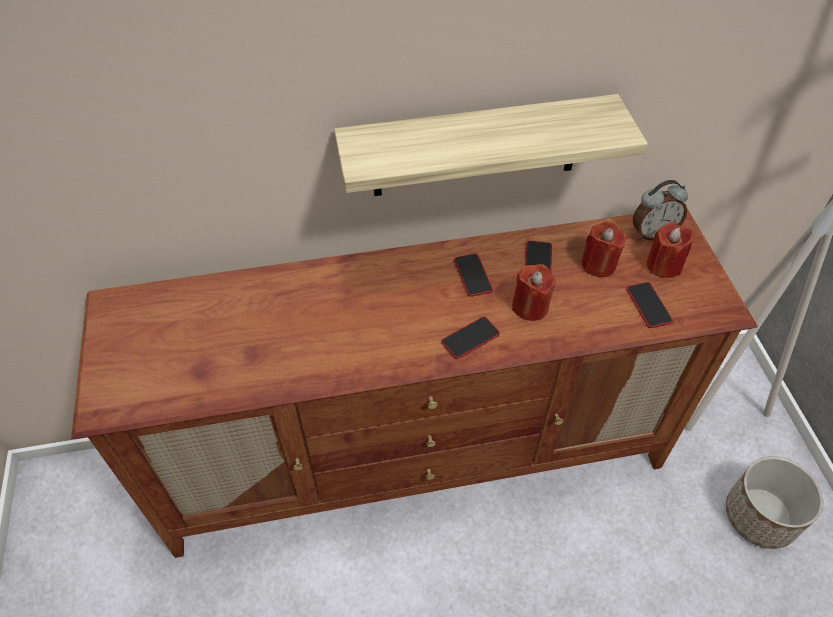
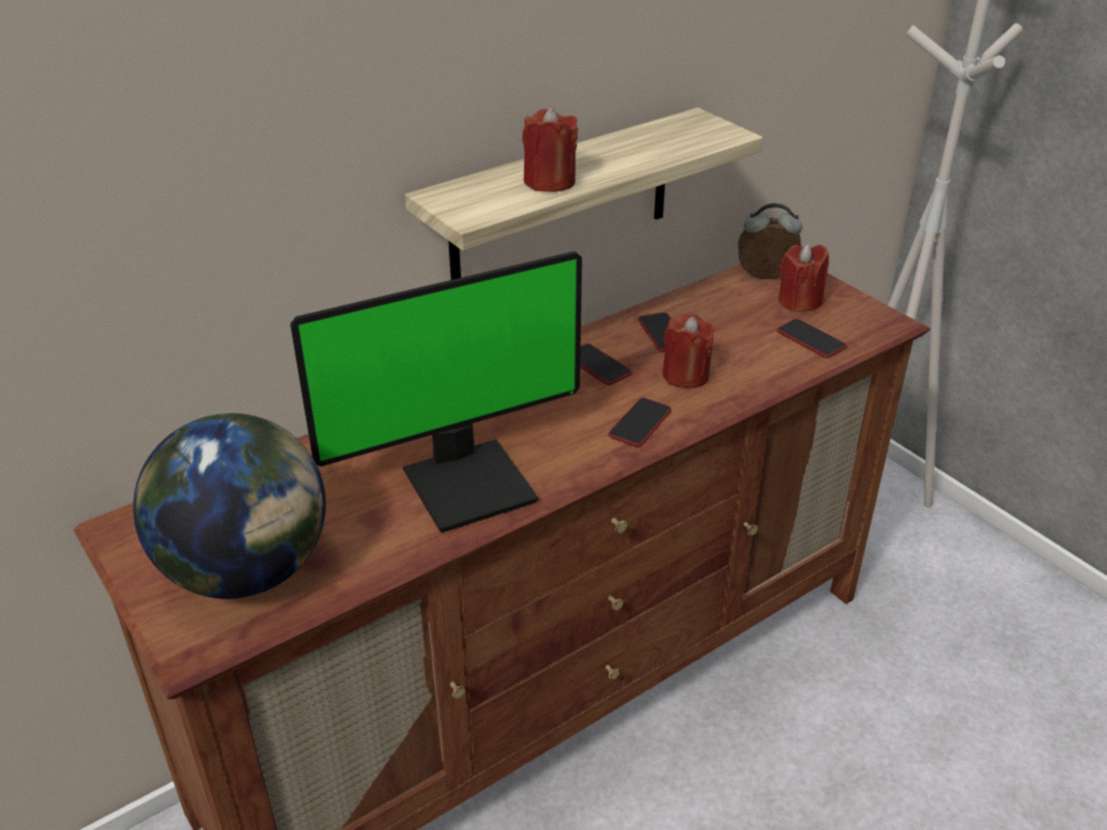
camera: 25 degrees left, 15 degrees down
red candle [581,222,627,277] -> red candle moved to [522,107,578,192]
alarm clock [633,180,688,241] -> alarm clock turned 135 degrees counterclockwise [738,203,802,279]
planter [726,456,823,549] -> none
none -> globe [133,413,326,599]
none -> monitor [290,251,582,533]

